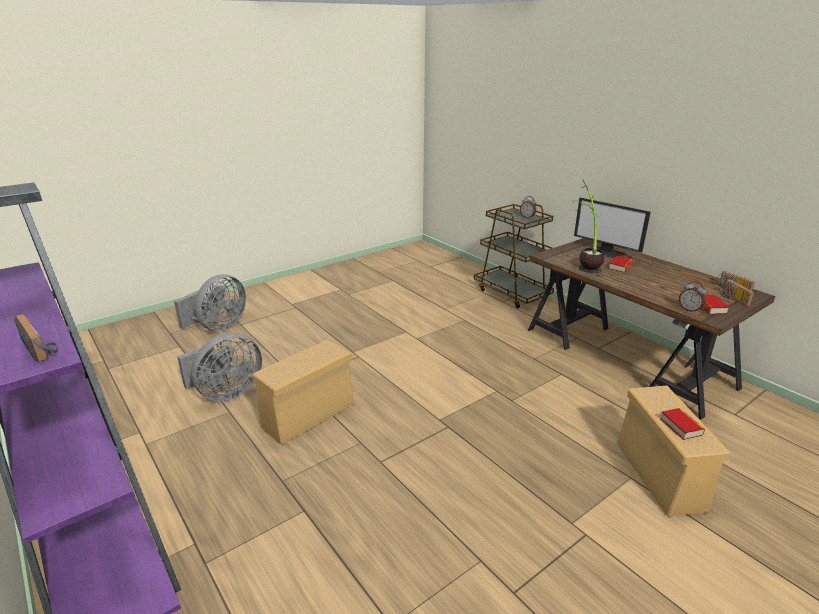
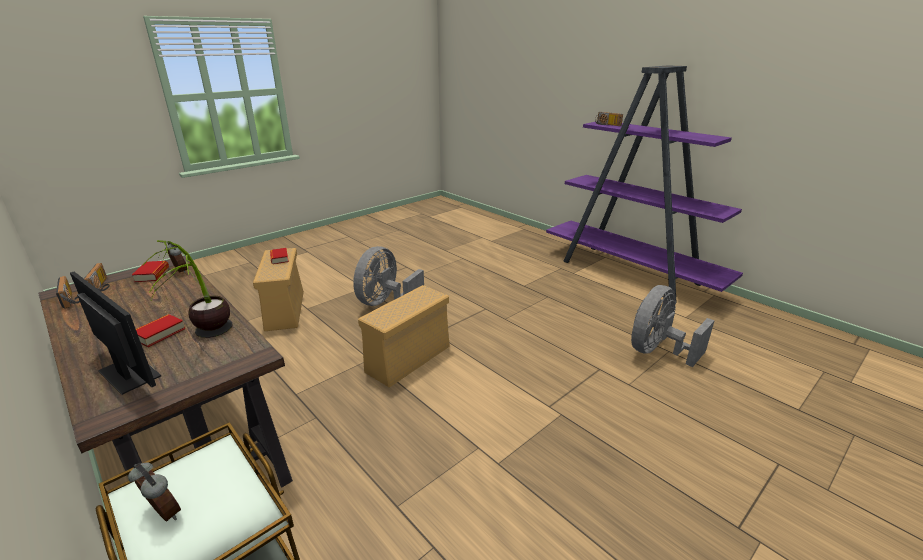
camera: 175 degrees right, 0 degrees up
grey fan [174,274,246,331] -> grey fan moved to [353,246,424,306]
beige storage box [252,340,354,445] -> beige storage box moved to [358,285,450,388]

